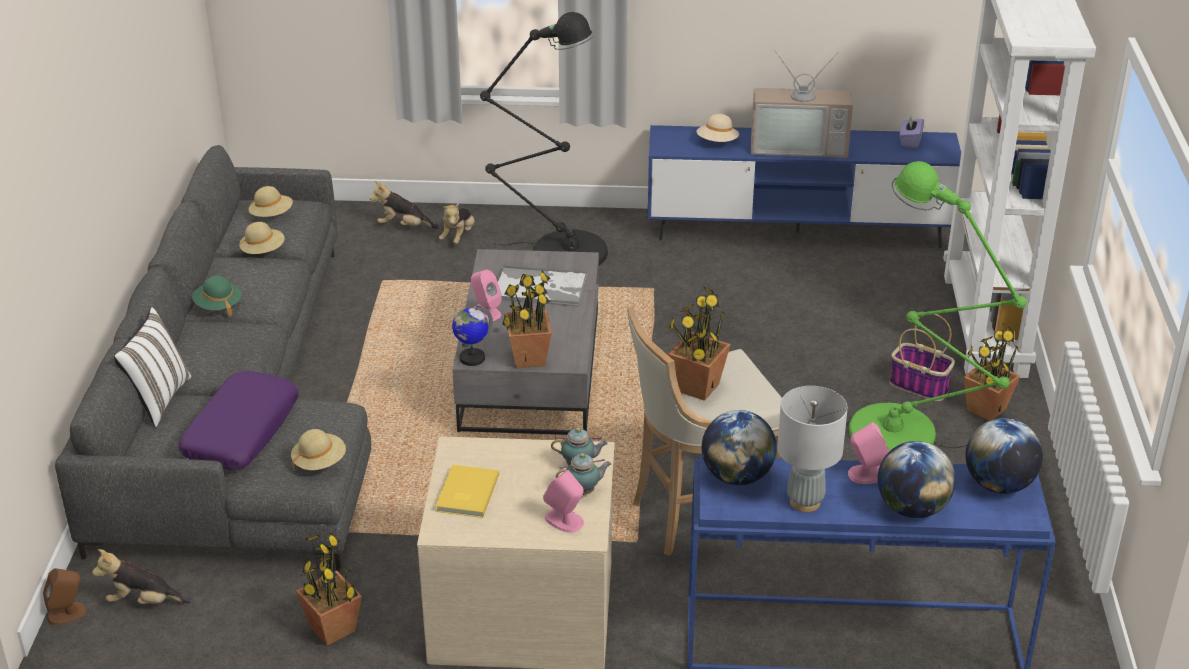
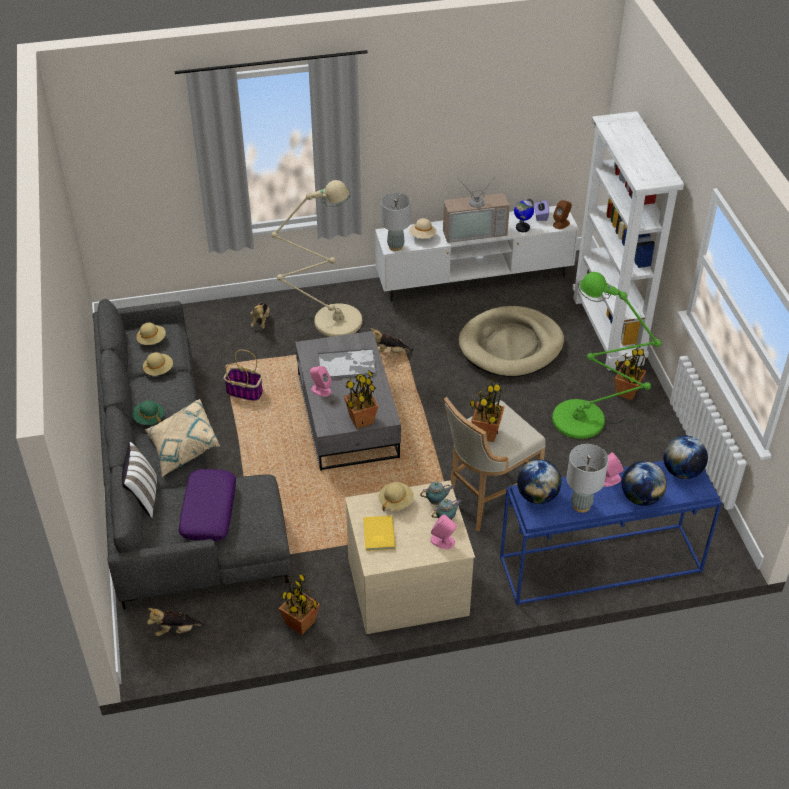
camera: 15 degrees left, 10 degrees up
brown speaker [43,568,87,625] -> brown speaker moved to [553,200,572,229]
beige hat [291,429,346,471] -> beige hat moved to [379,482,414,511]
plush toy [370,181,439,229] -> plush toy moved to [370,328,413,354]
globe [452,305,493,366] -> globe moved to [514,199,534,232]
black floor lamp [480,12,608,266] -> beige floor lamp [272,180,363,337]
blue tv stand [648,125,961,248] -> white tv stand [375,206,579,302]
basket [890,314,955,401] -> basket moved to [224,350,263,401]
none -> beige pillow [145,399,220,477]
none -> grey table lamp [381,193,411,251]
none -> beige dog bed [458,306,564,377]

